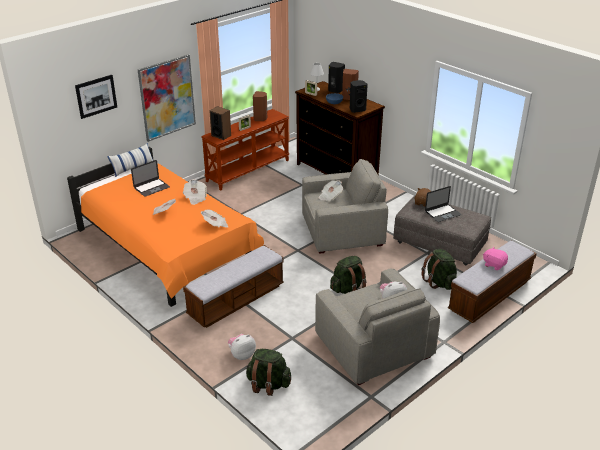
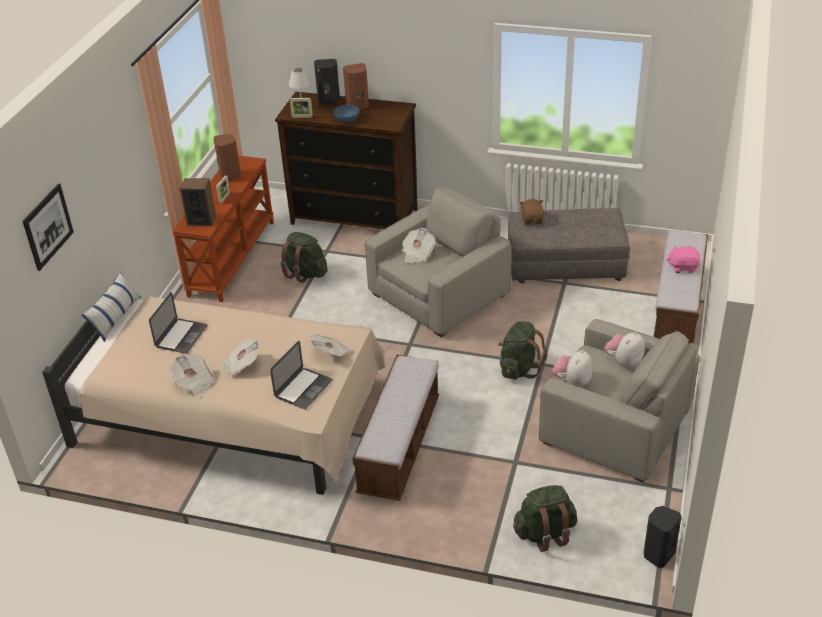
camera: 30 degrees left, 5 degrees up
orange bed [67,147,264,307] -> beige bed [42,277,385,495]
picture [138,54,196,142] -> none
newspaper [183,179,207,205] -> newspaper moved to [170,355,214,396]
plush toy [228,334,256,360] -> plush toy moved to [552,350,592,387]
black speaker [350,80,368,113] -> black speaker moved to [644,506,682,568]
green backpack [422,249,457,290] -> green backpack moved to [280,232,328,283]
laptop [425,186,461,222] -> laptop moved to [270,341,333,409]

